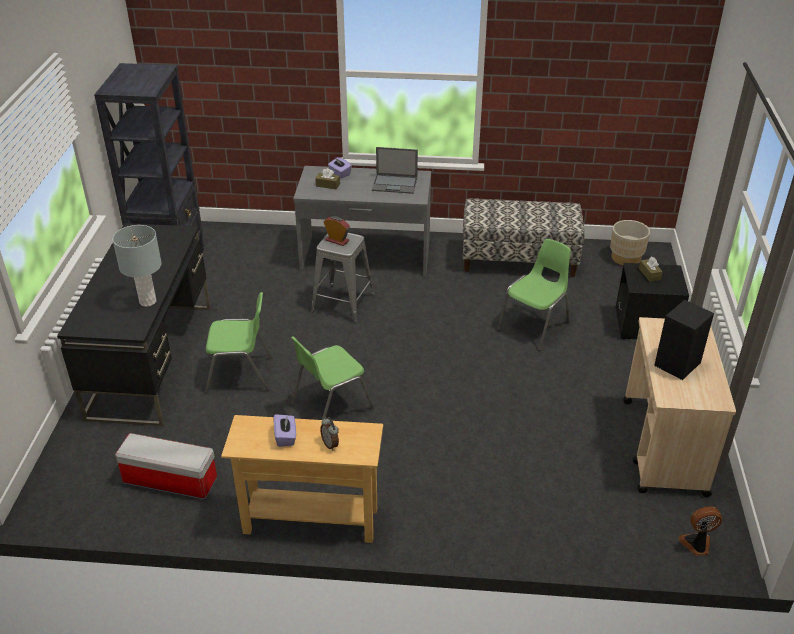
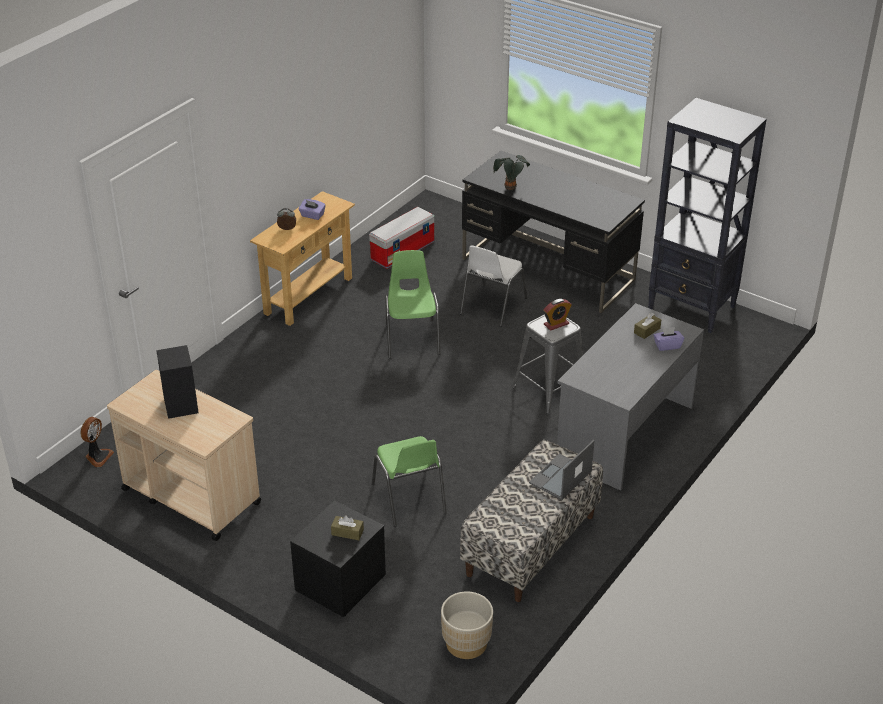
camera: 120 degrees right, 0 degrees up
grey table lamp [112,225,162,307] -> potted plant [493,155,530,190]
green chair [205,292,273,394] -> white chair [460,245,527,327]
laptop [372,147,418,194] -> laptop moved to [529,440,594,500]

